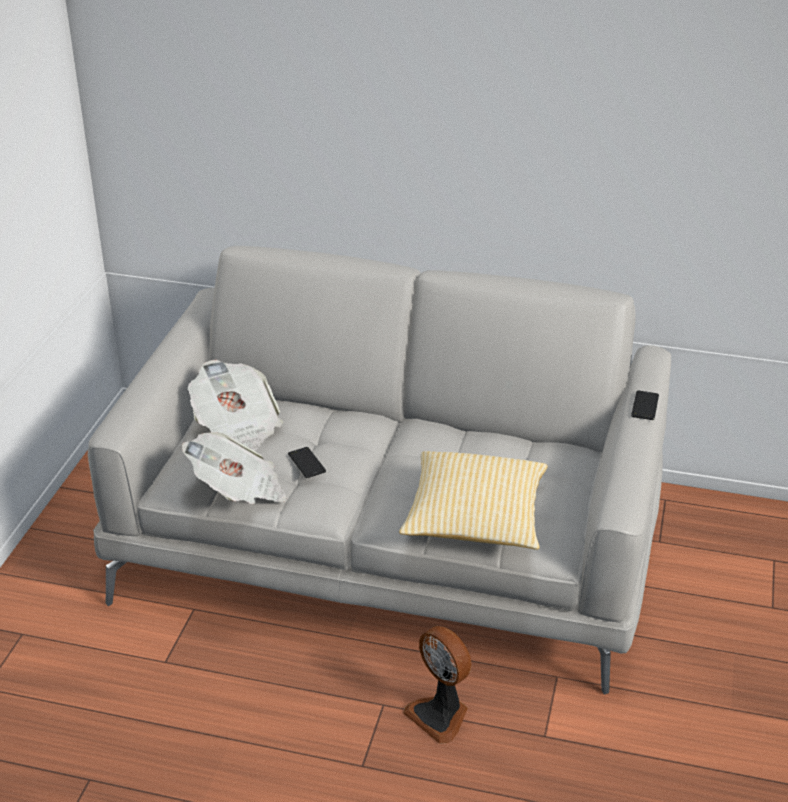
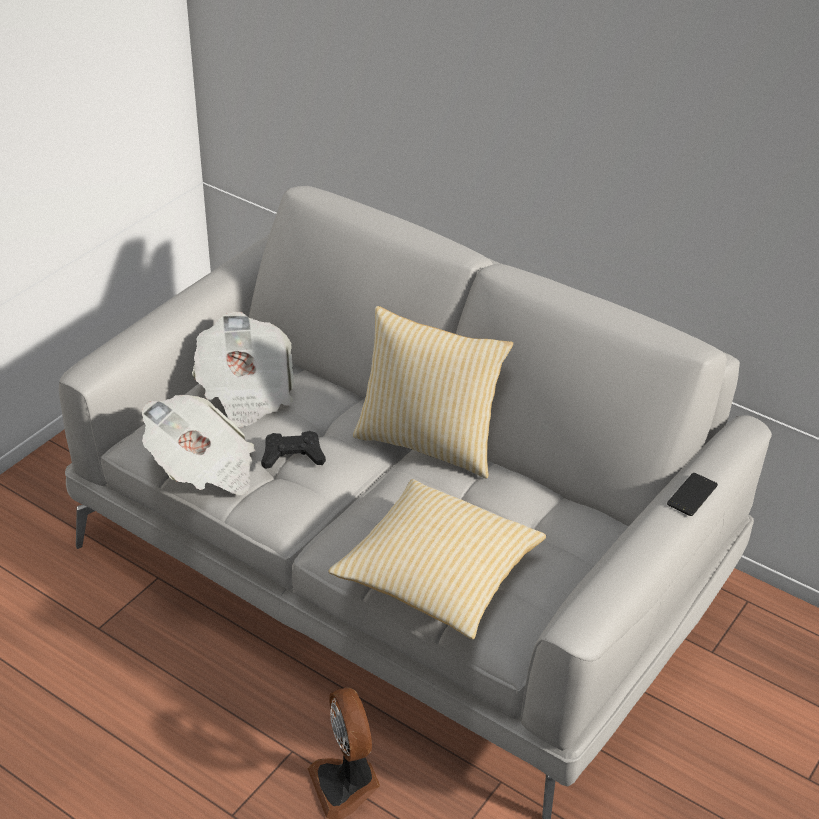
camera: 20 degrees right, 5 degrees up
phone [288,447,326,478] -> black game controller [261,431,326,469]
none -> pillow [353,306,513,479]

